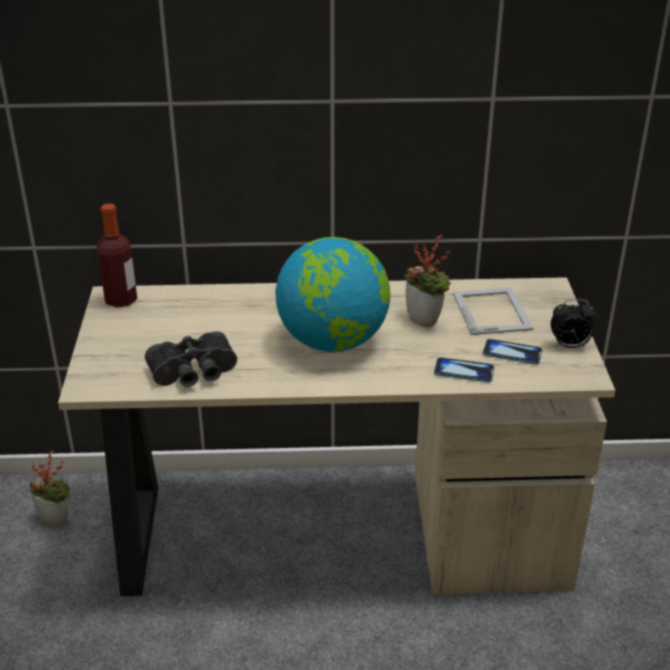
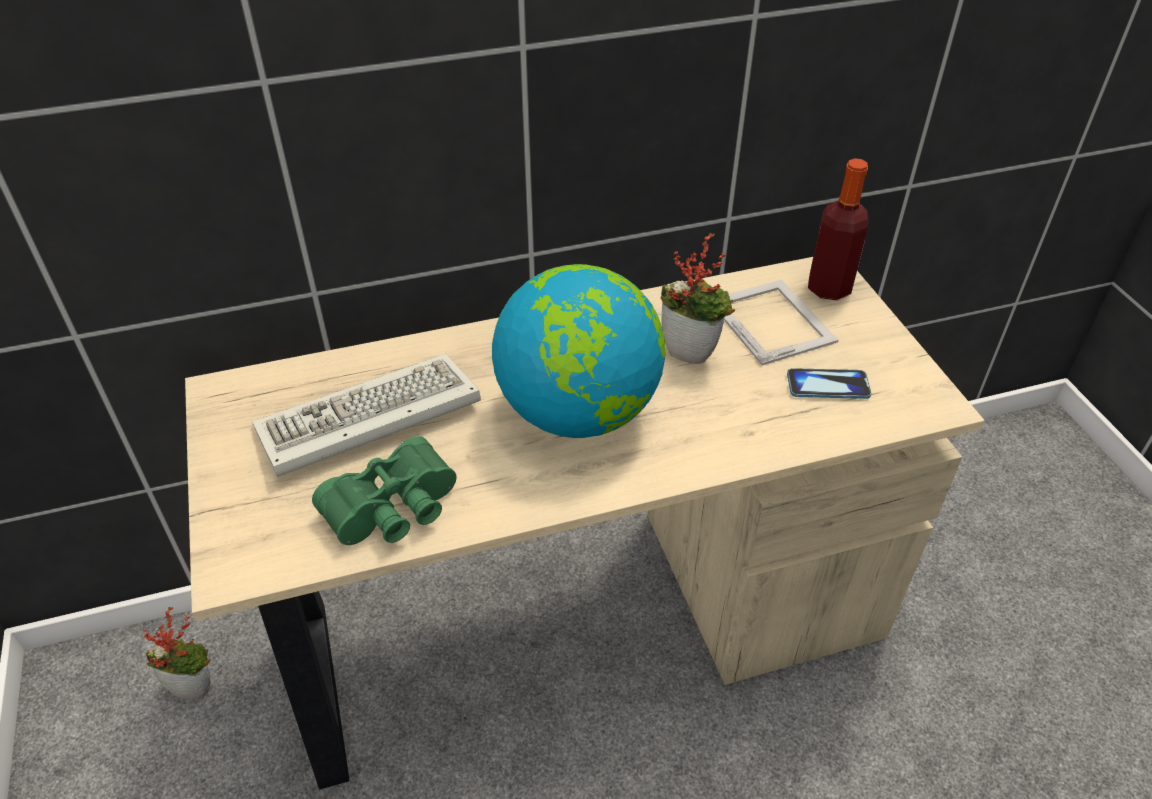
camera: 15 degrees left, 10 degrees up
bottle [97,203,137,308] -> bottle moved to [808,158,868,300]
black binoculars [145,331,237,387] -> green binoculars [312,436,456,545]
phone [434,357,494,382] -> none
alarm clock [551,299,596,348] -> none
none -> keyboard [252,354,481,477]

